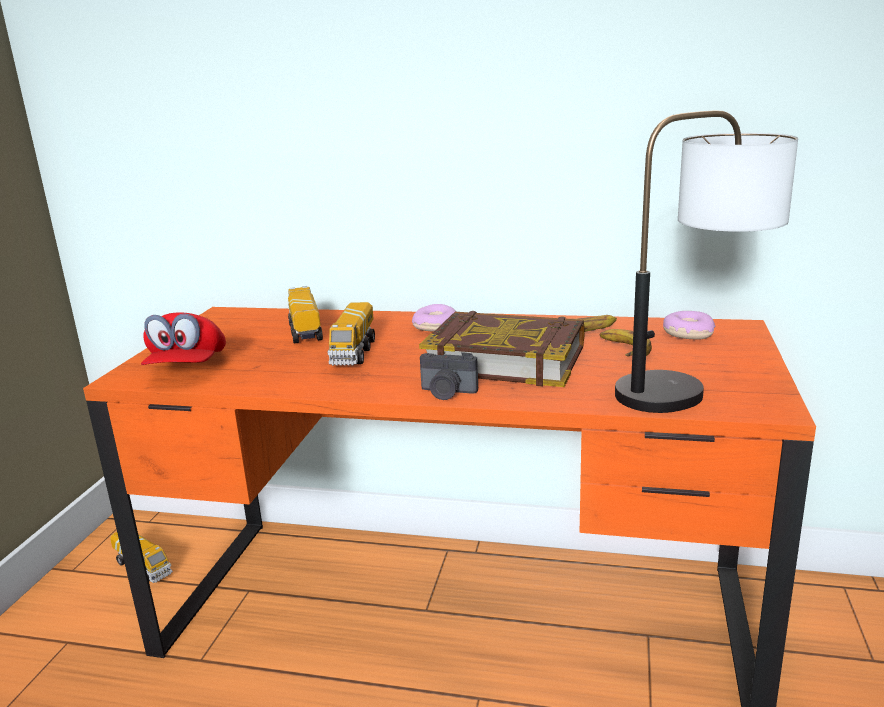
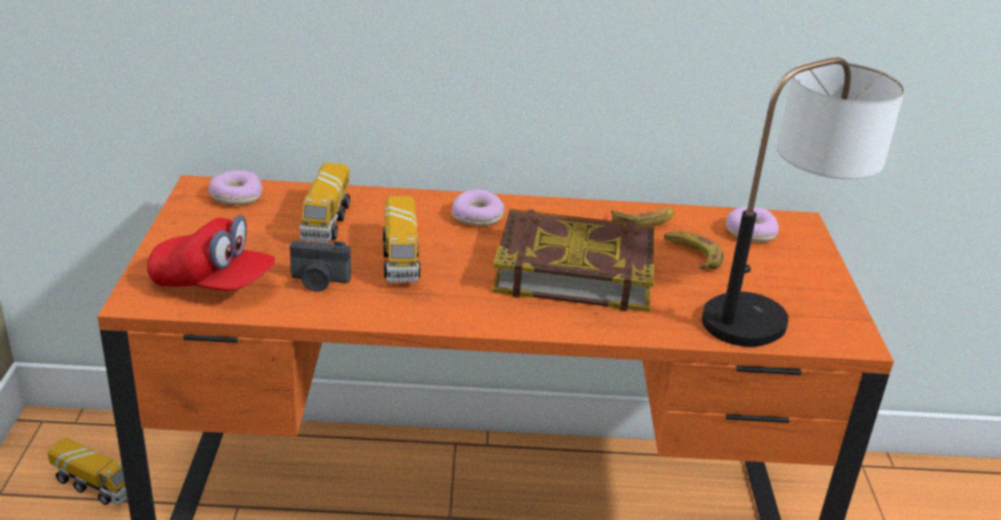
camera: 15 degrees left, 10 degrees up
red cap [141,312,226,365] -> red cap turned 60 degrees counterclockwise [147,215,275,291]
toy truck [288,286,323,344] -> toy truck turned 150 degrees counterclockwise [299,163,350,243]
camera [420,352,478,400] -> camera moved to [290,241,351,292]
none -> donut [209,170,263,205]

